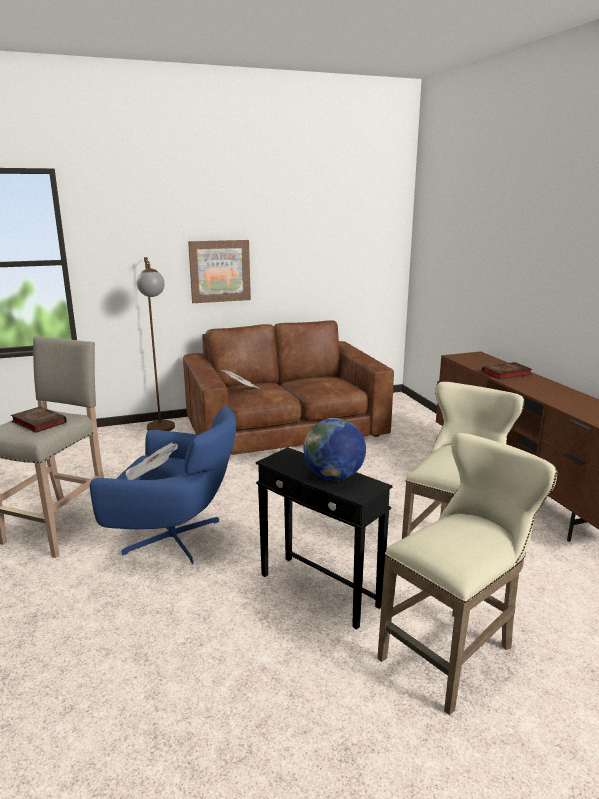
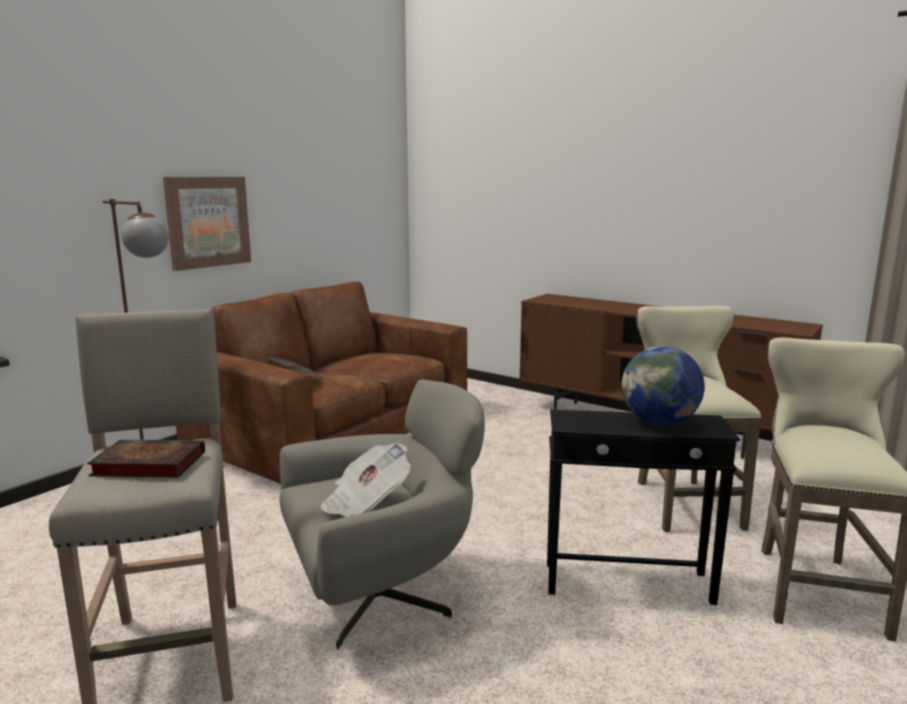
camera: 35 degrees left, 5 degrees down
blue armchair [90,406,236,564] -> grey armchair [279,380,485,649]
book [482,362,533,380] -> none

